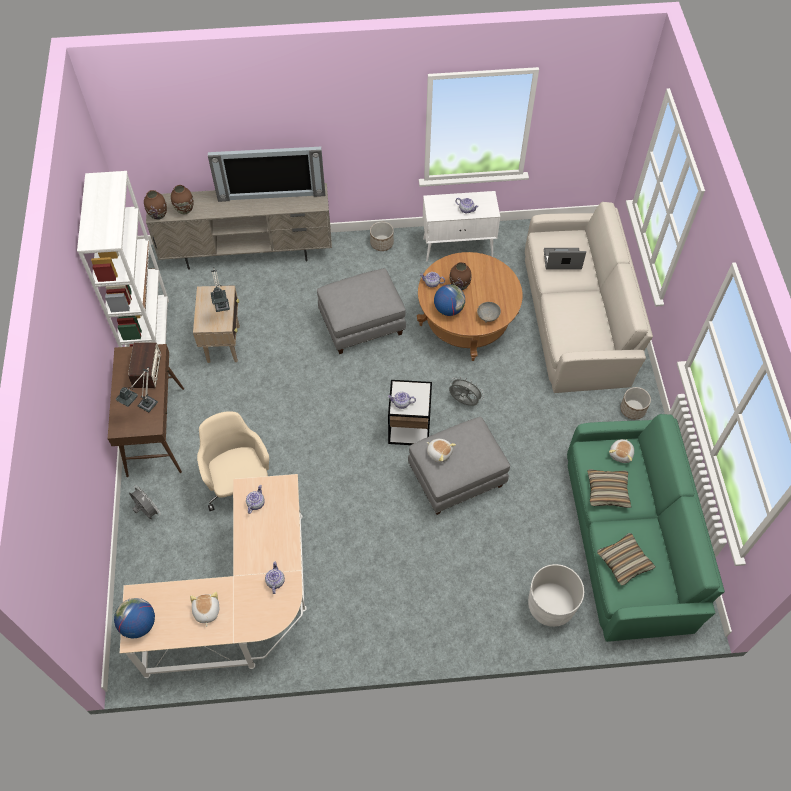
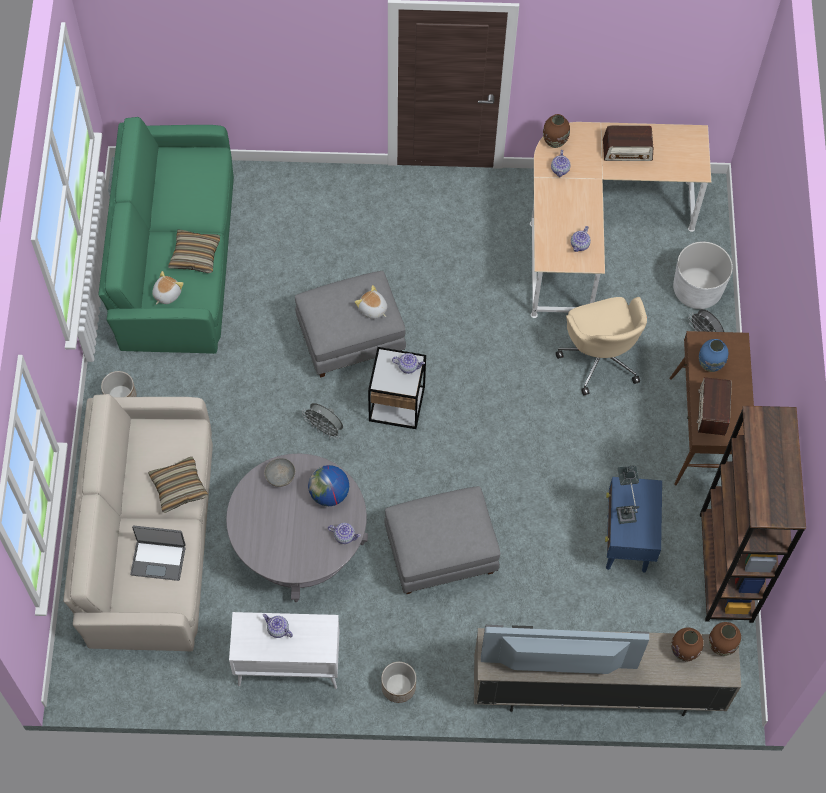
camera: 175 degrees left, 5 degrees up
white bookcase [77,171,169,347] -> brown bookcase [700,406,806,623]
globe [114,598,155,639] -> none
table lamp [116,367,158,412] -> blue vase [699,339,729,372]
plush toy [190,592,219,627] -> radio [603,125,653,161]
beige side table [193,285,240,363] -> blue side table [605,477,662,572]
brown coffee table [417,252,523,361] -> grey coffee table [226,454,368,602]
brown vase [449,262,471,290] -> brown vase moved to [543,114,570,148]
white planter [528,564,584,627] -> white planter moved to [673,241,733,309]
pillow [597,533,656,586] -> pillow moved to [148,457,208,513]

